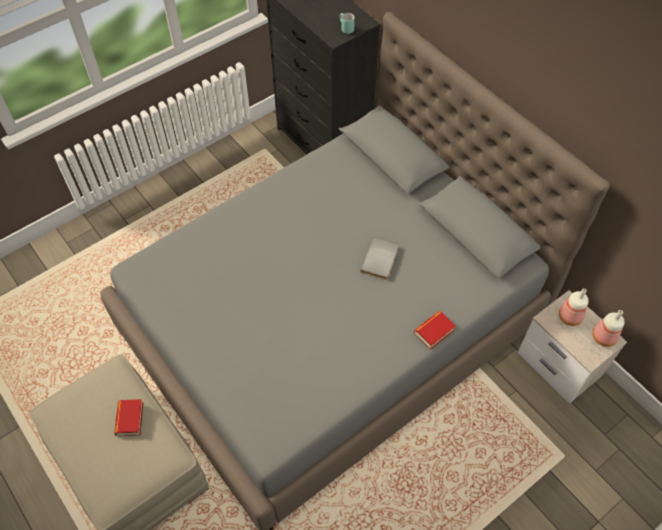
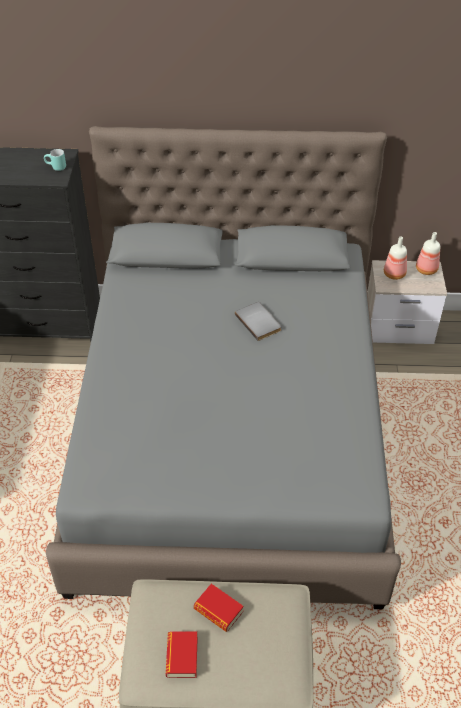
camera: 50 degrees left, 10 degrees down
book [414,311,456,350] -> book moved to [166,631,198,678]

